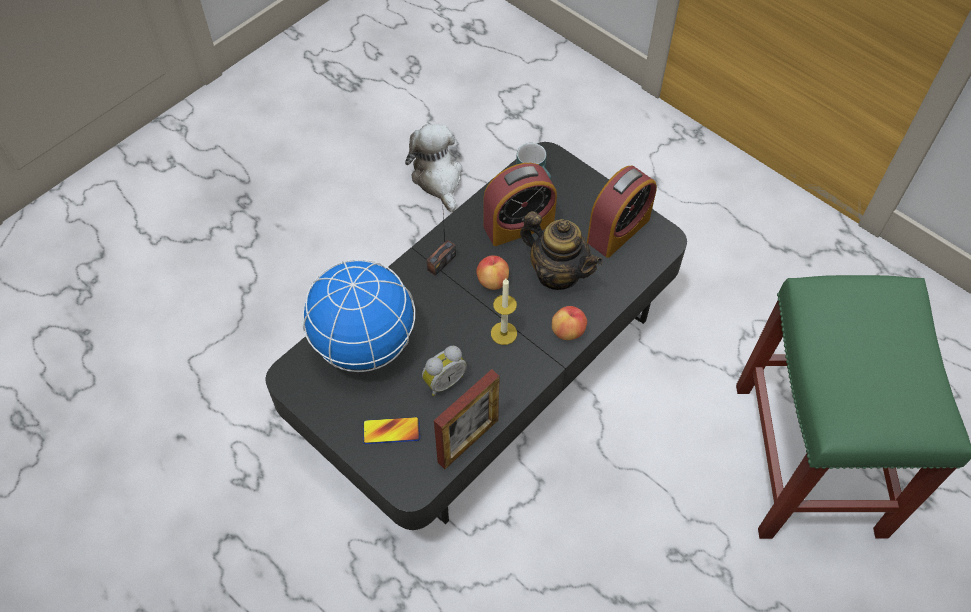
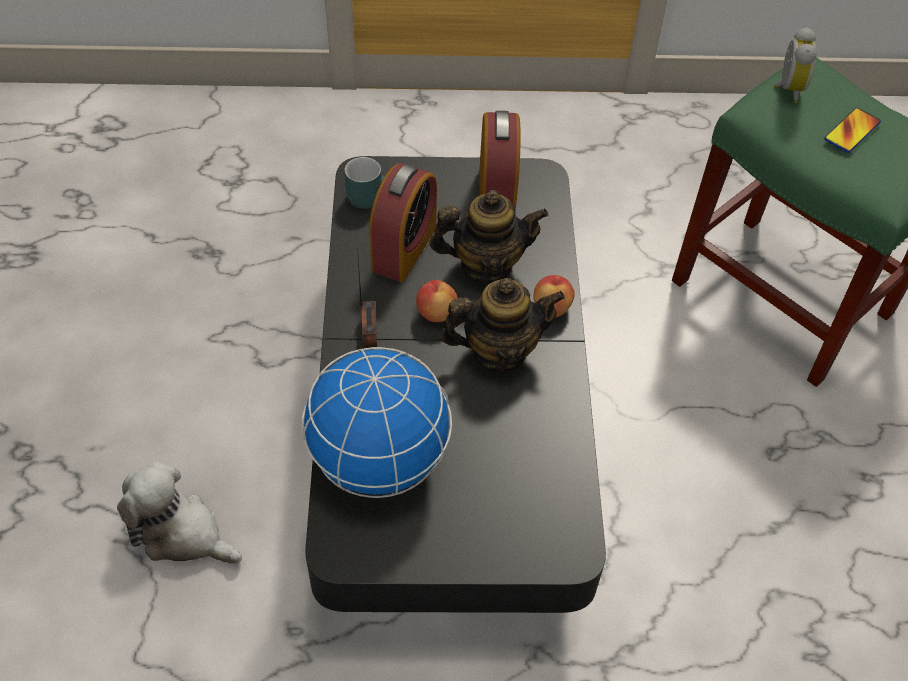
camera: 45 degrees left, 5 degrees down
phone [363,417,420,444] -> phone moved to [824,108,881,153]
plush toy [405,124,463,212] -> plush toy moved to [117,461,242,564]
alarm clock [422,346,467,396] -> alarm clock moved to [773,27,817,103]
picture frame [434,369,500,469] -> none
candle [491,279,517,345] -> teapot [440,278,565,373]

